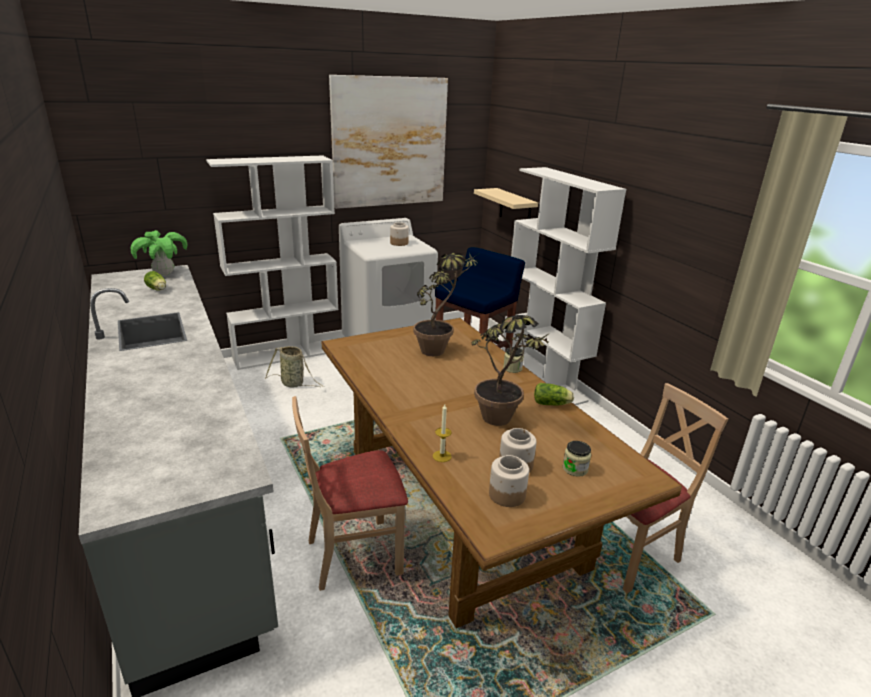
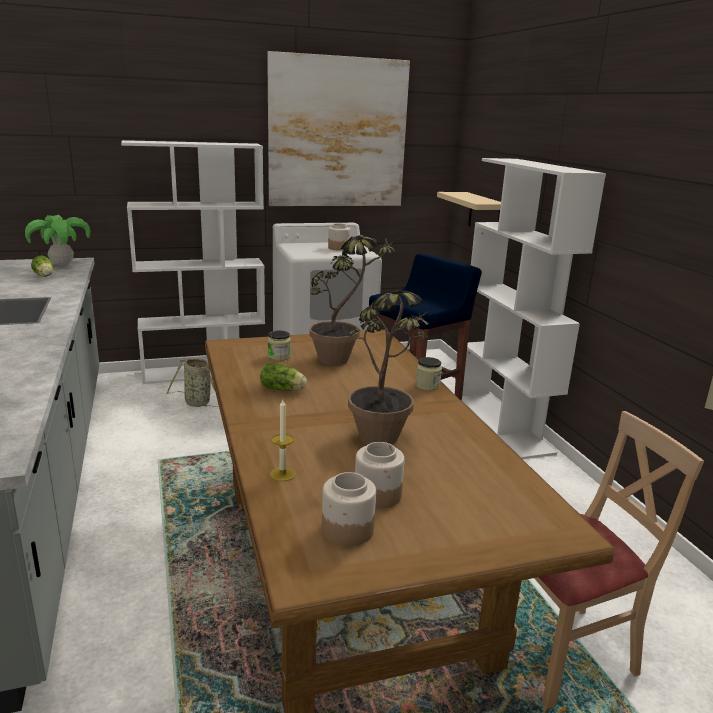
camera: 10 degrees right, 5 degrees down
beige chair [292,396,408,591] -> none
lettuce [534,383,574,405] -> lettuce moved to [260,362,307,391]
jar [563,441,591,477] -> jar moved to [268,330,291,361]

